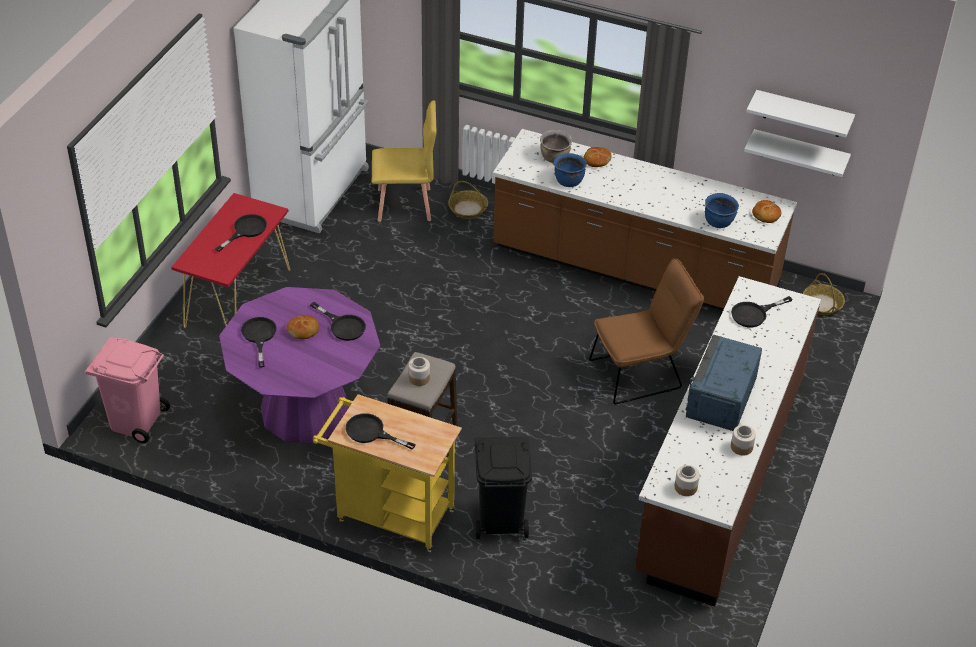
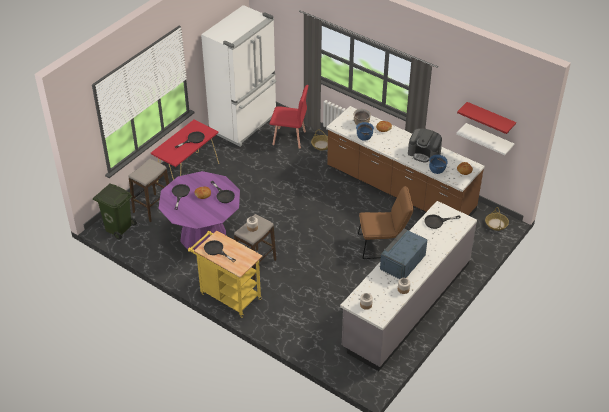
camera: 15 degrees right, 0 degrees up
pink trash can [85,337,170,443] -> green trash can [93,183,137,240]
yellow chair [372,100,437,222] -> red chair [269,85,309,149]
black trash can [475,437,532,539] -> none
brown counter [635,276,821,607] -> grey counter [340,201,477,371]
white shelf [746,90,855,137] -> red shelf [457,102,516,134]
none -> stool [129,159,169,222]
none -> coffee machine [408,128,442,163]

